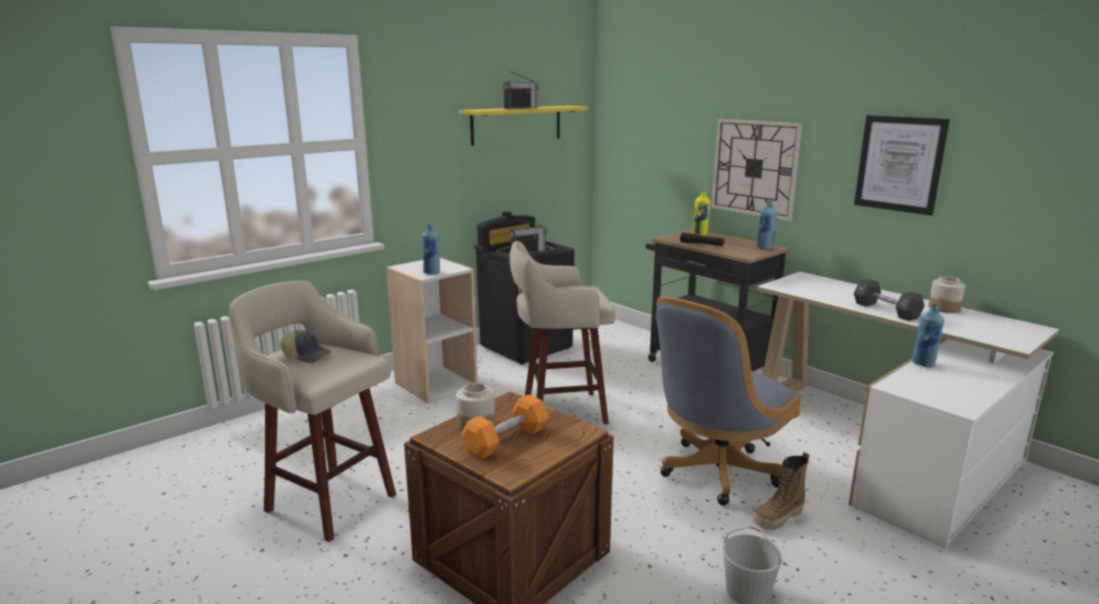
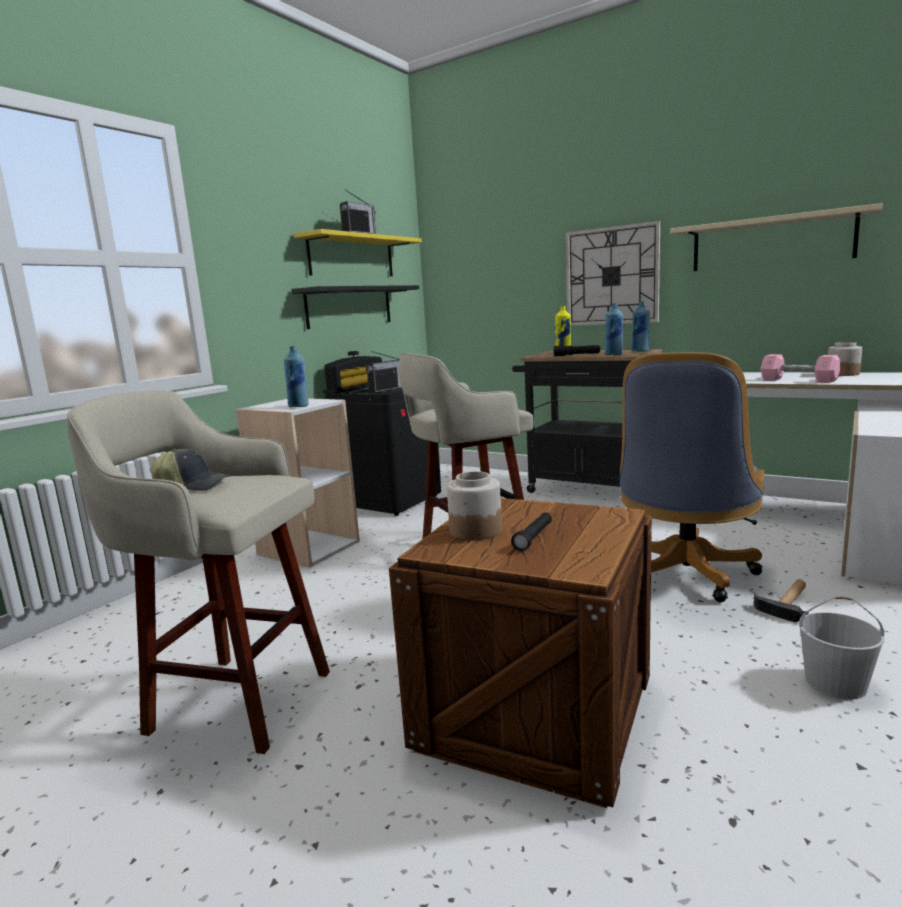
camera: 15 degrees left, 5 degrees down
orange dumbbell [462,394,548,459] -> black flashlight [511,512,552,551]
boot [753,452,809,530] -> hammer [754,579,809,623]
picture [854,115,950,216] -> beige shelf [670,203,883,271]
black dumbbell [854,279,925,321] -> pink dumbbell [761,354,841,383]
blue bottle [912,304,945,367] -> blue bottle moved to [605,303,623,355]
none -> black shelf [291,285,419,329]

